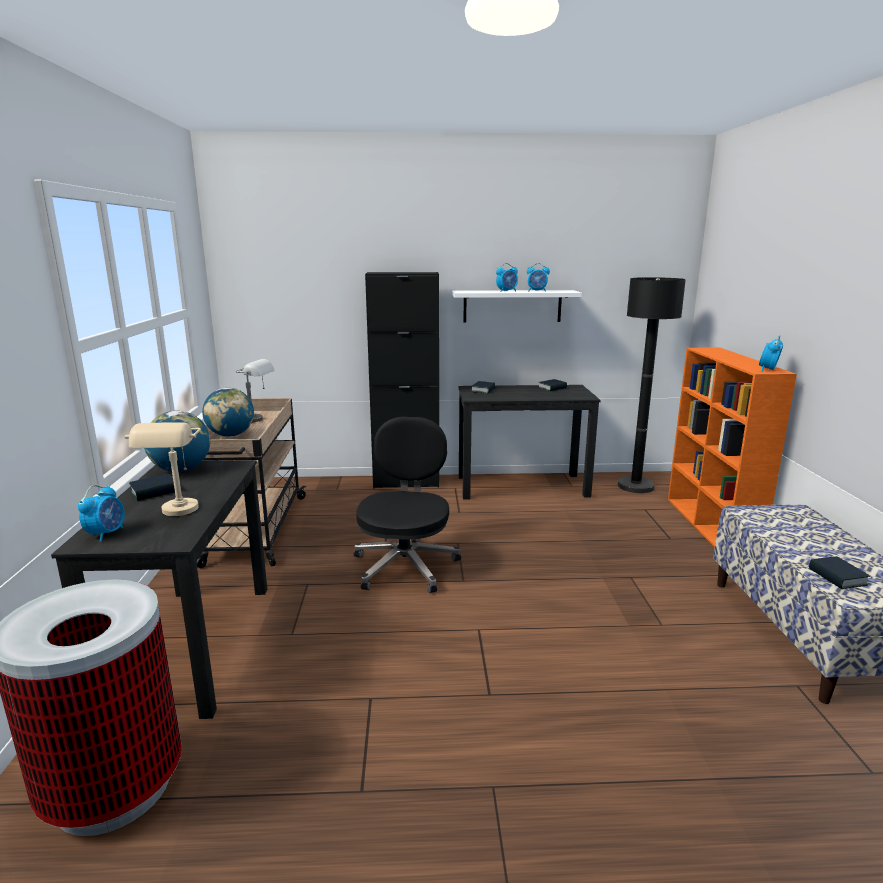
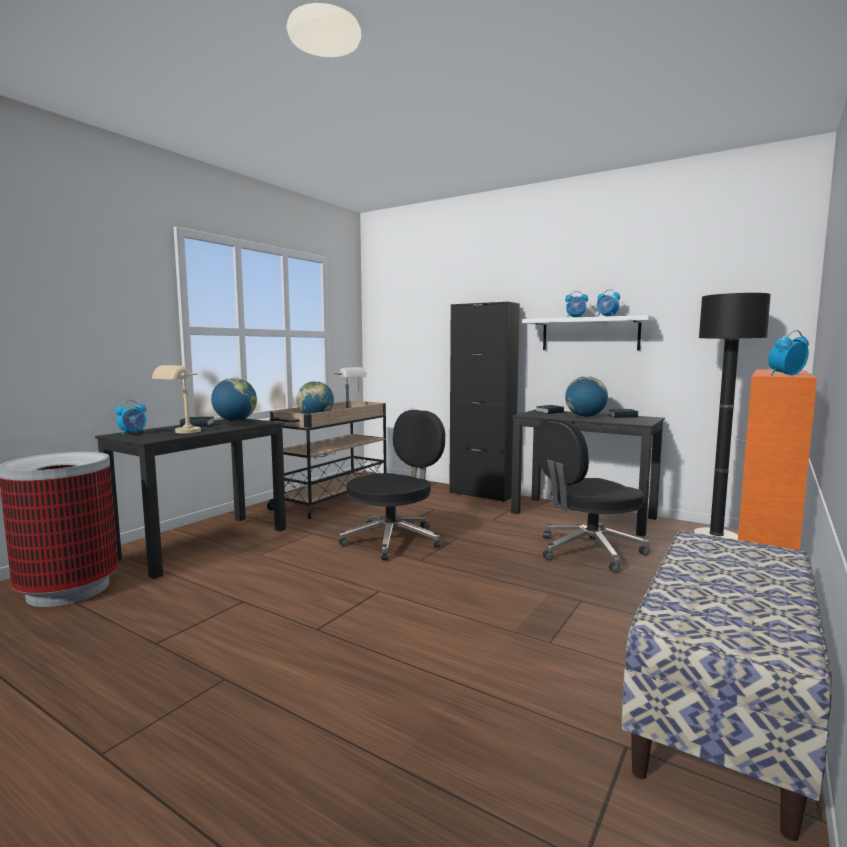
camera: 35 degrees right, 10 degrees down
book [809,556,870,589] -> none
none -> black office chair [535,419,650,573]
none -> globe [565,376,608,417]

